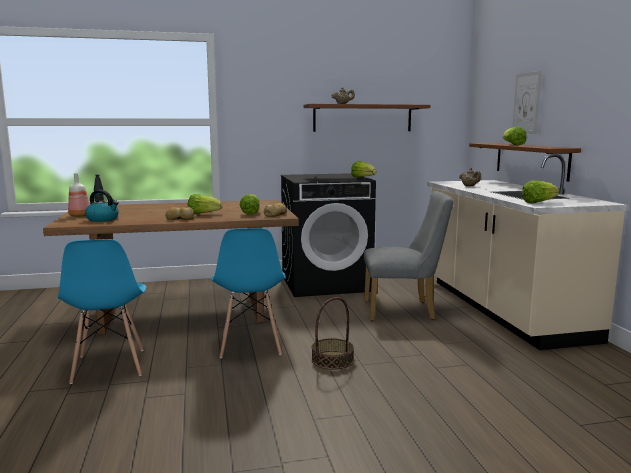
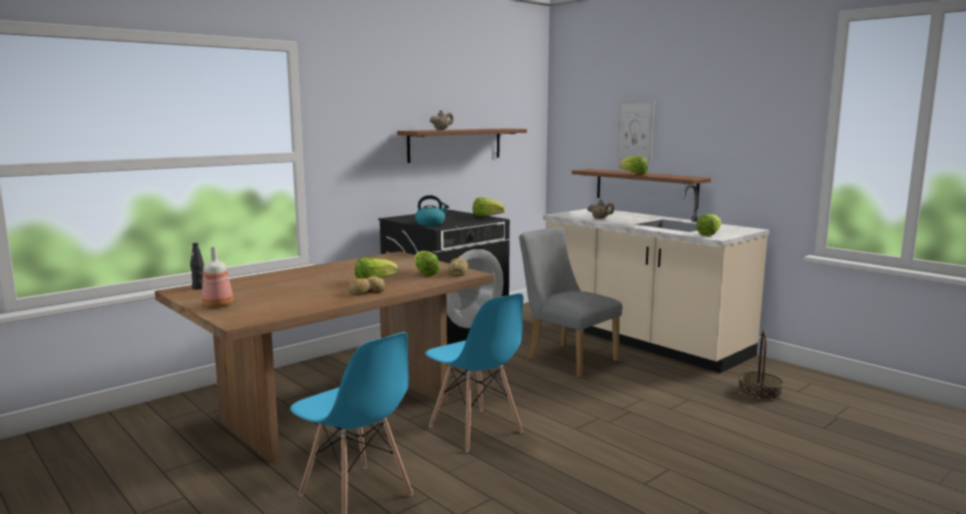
camera: 30 degrees left, 0 degrees up
kettle [85,190,119,222] -> kettle moved to [415,195,449,226]
basket [311,297,354,370] -> basket moved to [738,331,783,401]
grey chair [364,191,453,321] -> grey chair turned 105 degrees counterclockwise [519,227,622,378]

